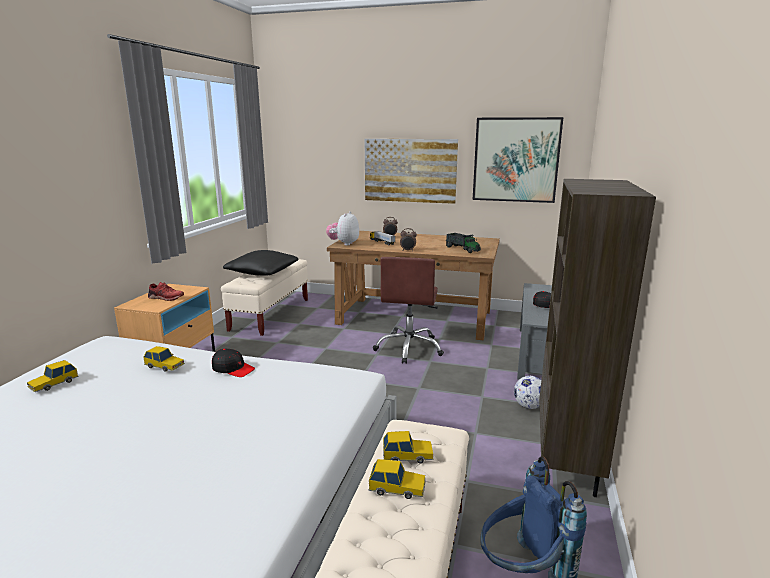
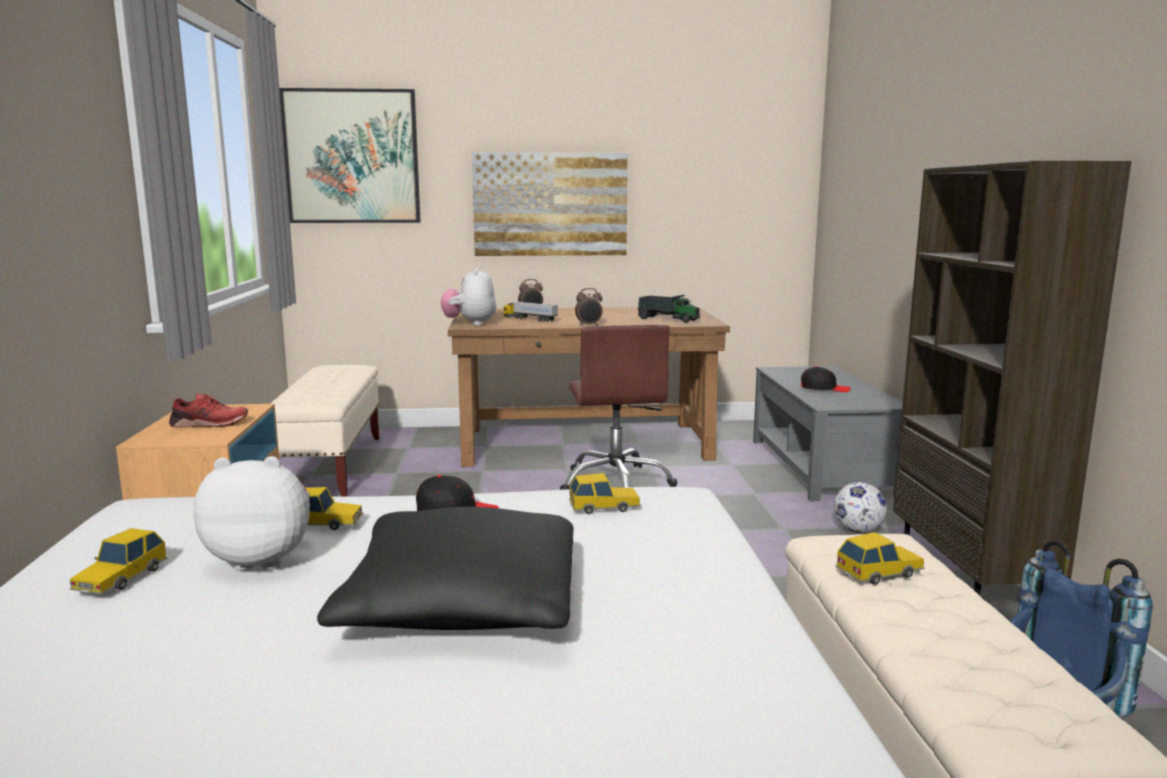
camera: 20 degrees left, 5 degrees down
black pillow [223,250,299,276] -> black pillow moved to [317,507,574,630]
toy car [369,459,426,499] -> toy car moved to [569,473,640,514]
picture [473,117,563,203] -> picture moved to [279,88,420,223]
none -> plush toy [194,456,310,571]

